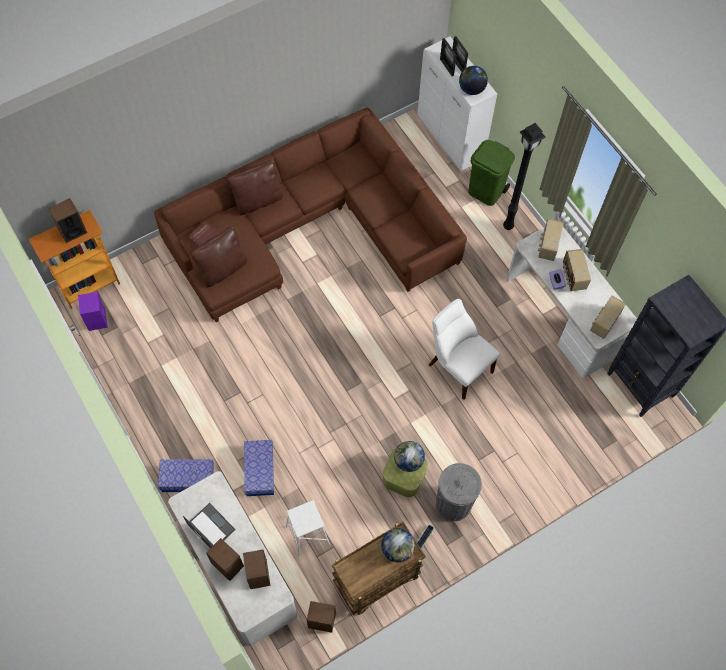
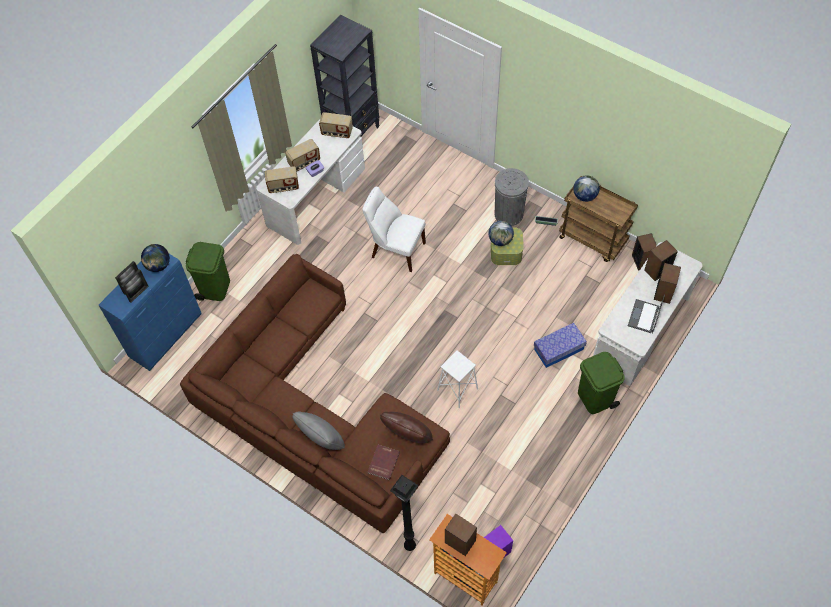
camera: 110 degrees left, 5 degrees down
storage box [158,459,214,492] -> green trash can [578,352,625,414]
brown pillow [228,160,283,215] -> grey pillow [292,411,345,450]
white stool [286,500,330,557] -> white stool moved to [437,350,478,408]
white cabinet [417,36,497,171] -> blue cabinet [99,254,201,371]
white chair [429,299,500,400] -> white chair turned 90 degrees clockwise [362,187,426,272]
black floor lamp [503,123,546,230] -> black floor lamp moved to [390,475,419,551]

